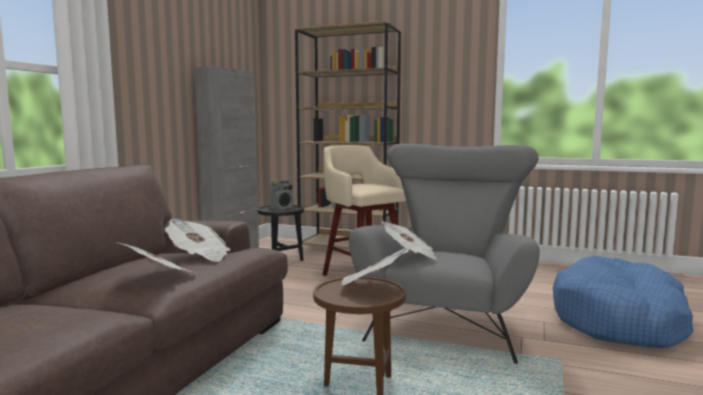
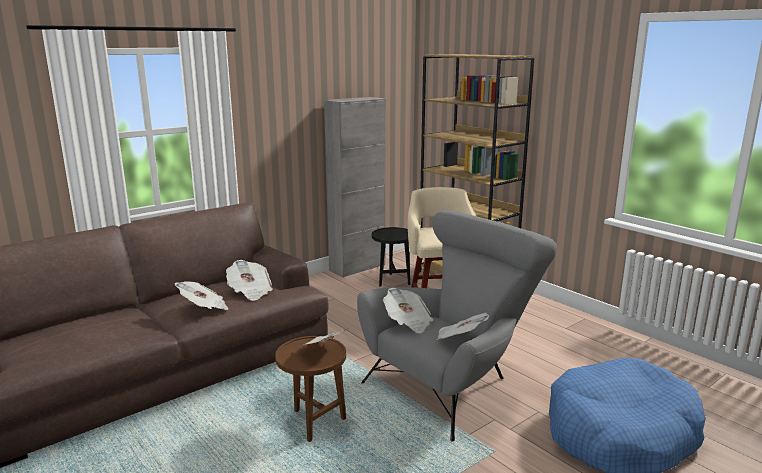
camera: 30 degrees right, 10 degrees up
radio [270,180,293,210] -> none
none -> newspaper [436,312,489,340]

